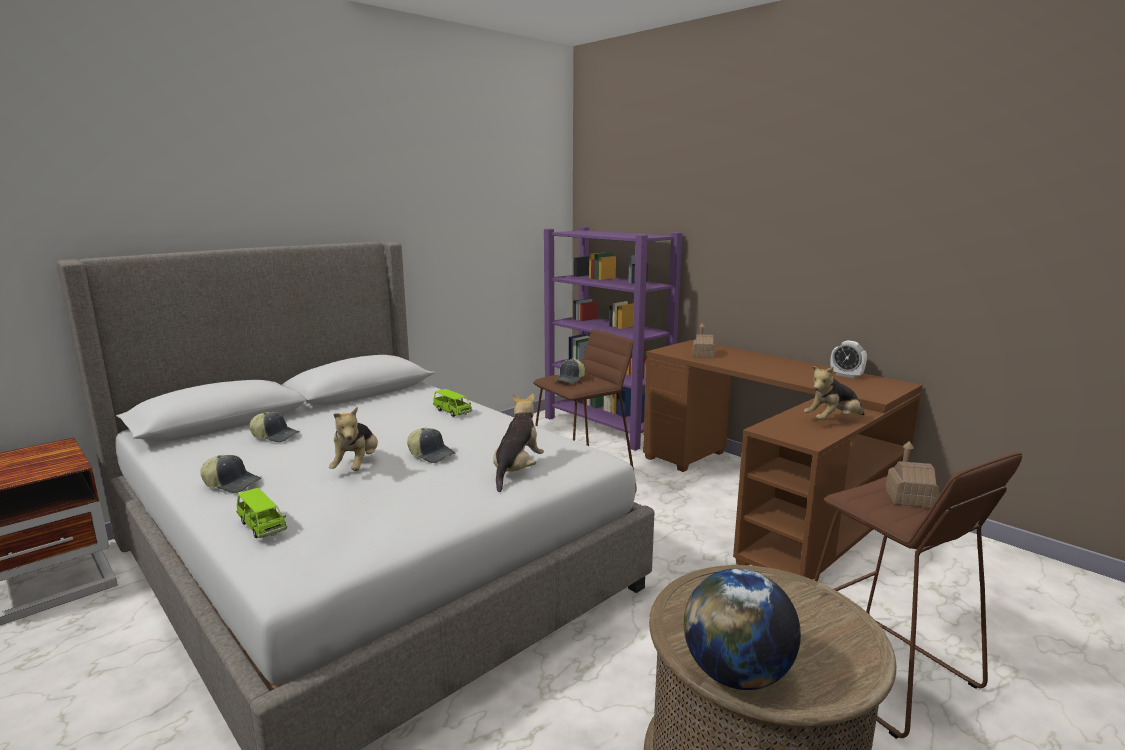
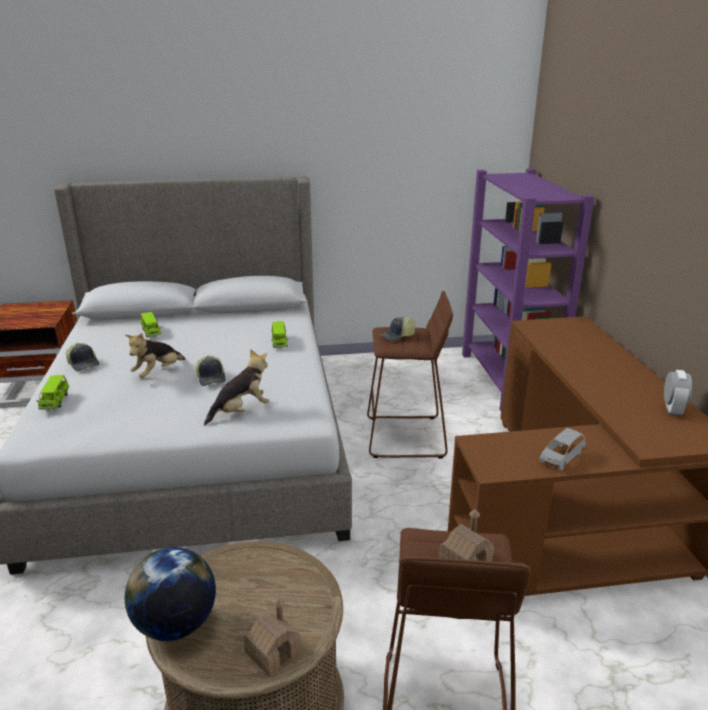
camera: 35 degrees right, 10 degrees up
cap [250,412,299,442] -> green toy car [141,312,161,337]
toy house [692,323,715,358] -> toy house moved to [244,598,301,677]
plush toy [804,366,864,420] -> grey toy car [539,428,586,471]
alarm clock [830,341,867,378] -> alarm clock turned 150 degrees counterclockwise [664,370,692,416]

